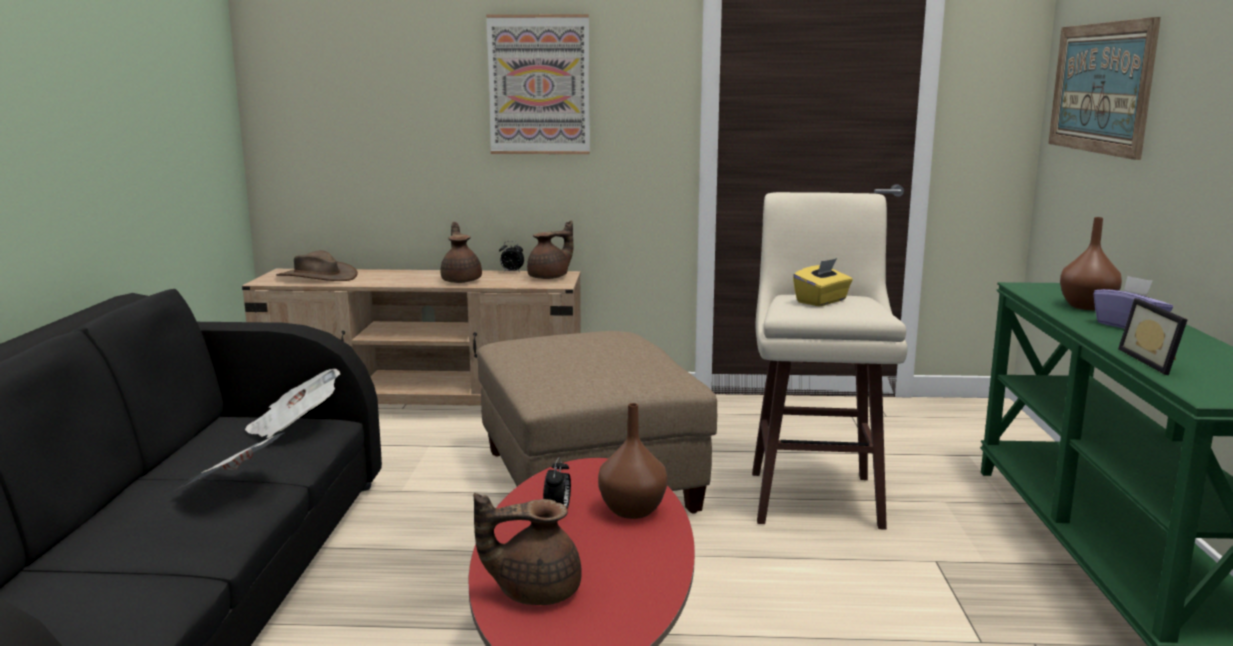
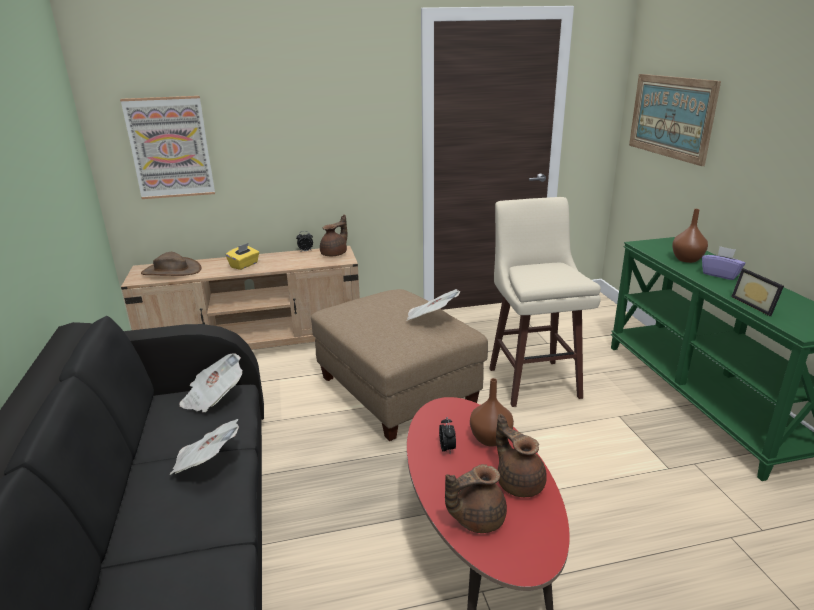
camera: 15 degrees left, 10 degrees up
brown teapot [440,222,482,283] -> brown teapot moved to [496,414,547,497]
picture [486,14,590,154] -> picture moved to [120,96,215,199]
yellow tissue box [793,258,853,306] -> yellow tissue box moved to [226,243,259,270]
none -> newspaper [406,289,460,321]

